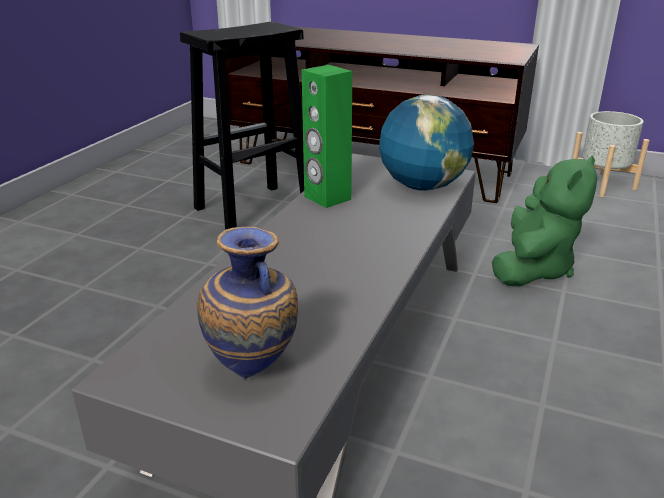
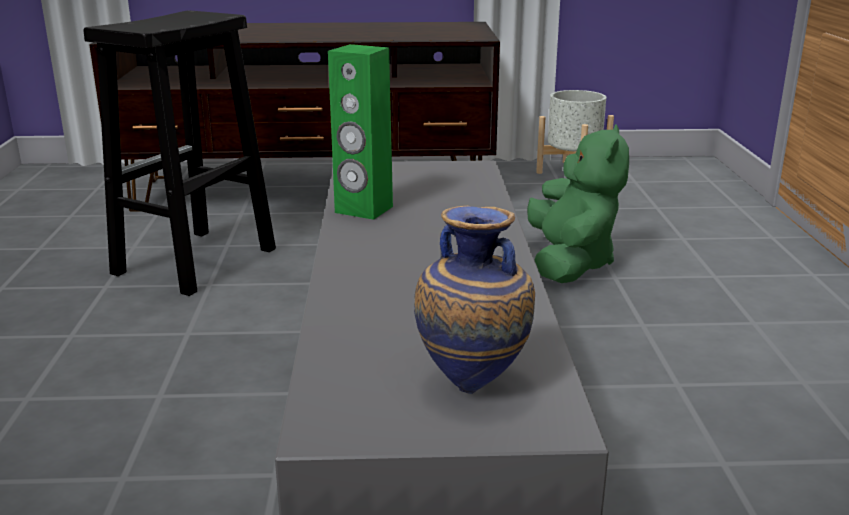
camera: 25 degrees left, 5 degrees down
globe [379,95,474,191] -> none

